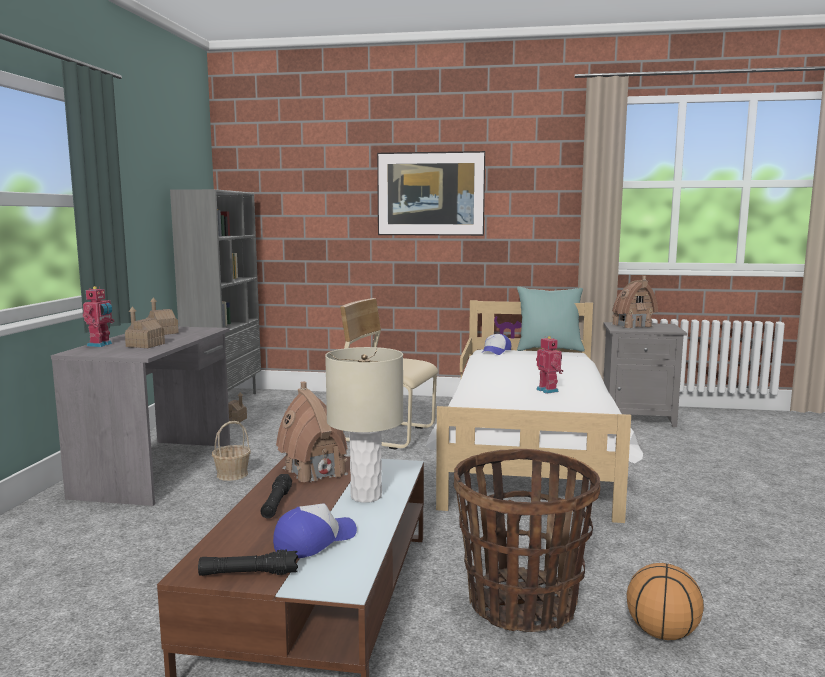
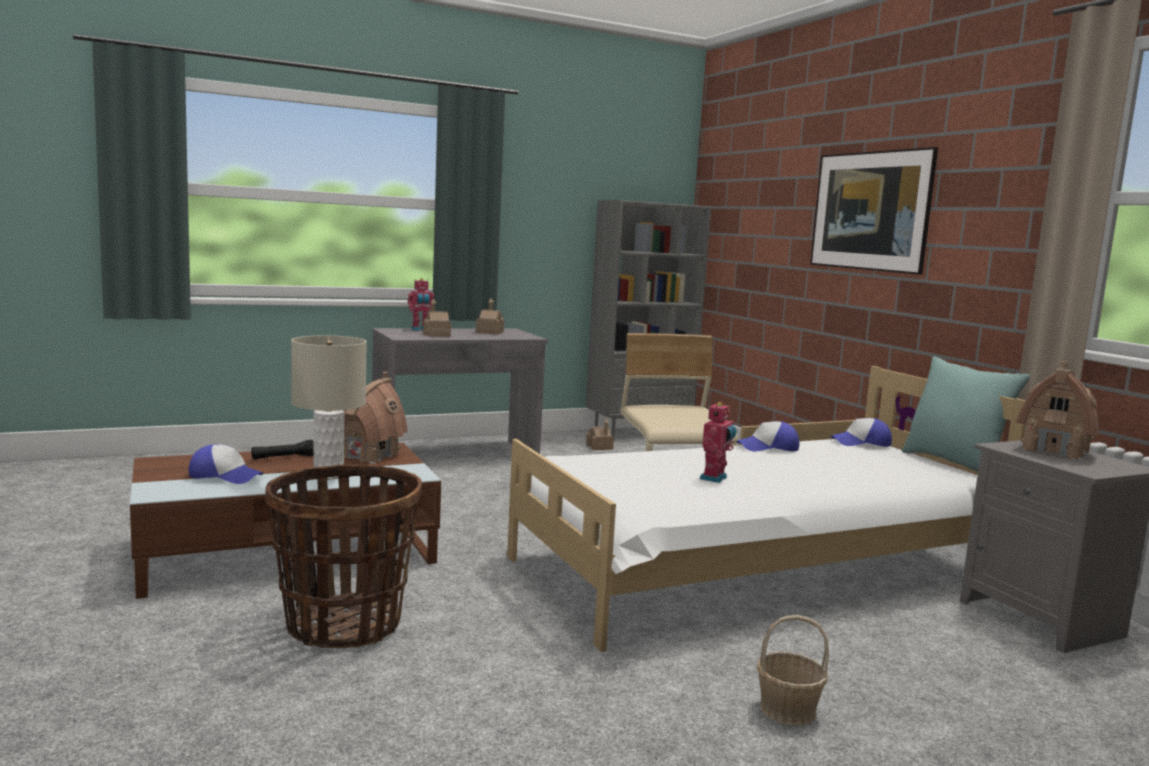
camera: 55 degrees right, 0 degrees up
black flashlight [198,550,298,576] -> none
basket [212,421,251,481] -> basket moved to [757,615,829,726]
basketball [627,563,704,640] -> none
none -> cap [737,421,800,452]

